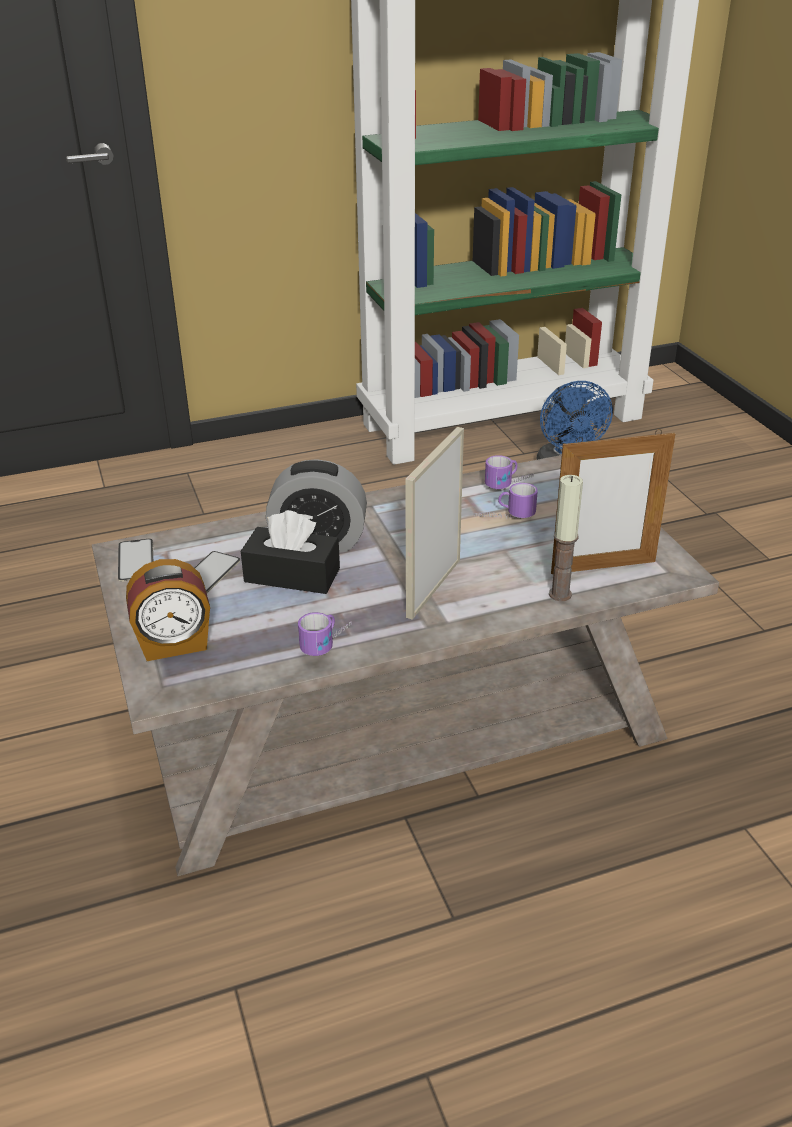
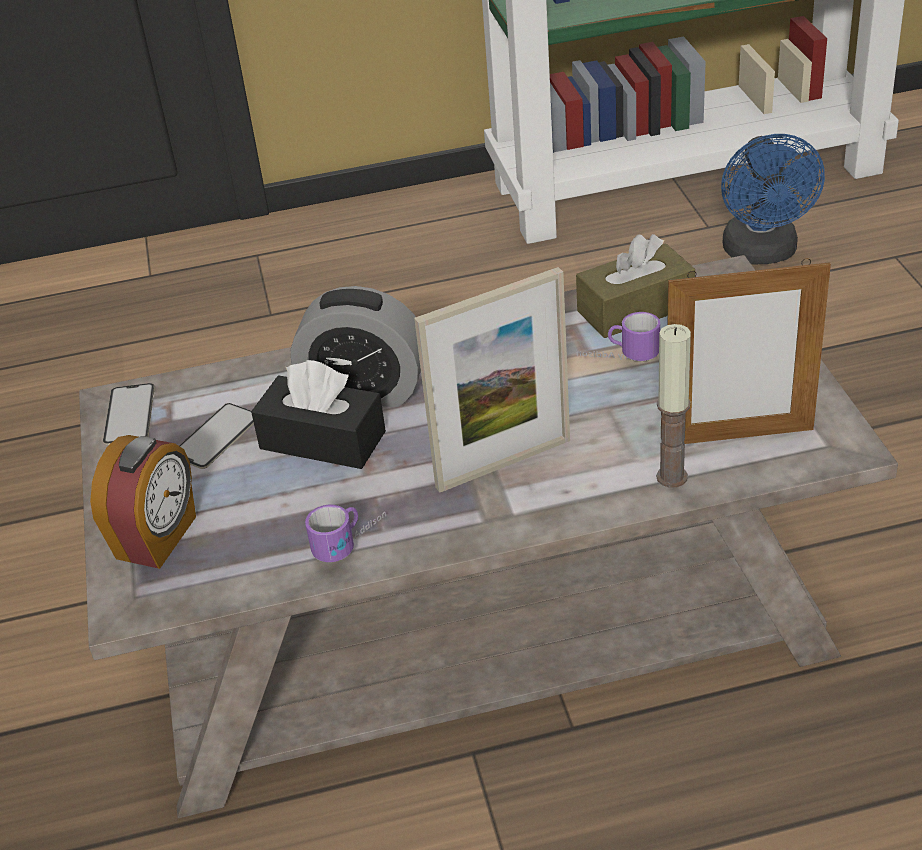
camera: 10 degrees right, 5 degrees up
alarm clock [126,559,210,661] -> alarm clock turned 60 degrees counterclockwise [90,435,196,569]
picture frame [405,427,464,620] -> picture frame turned 150 degrees counterclockwise [414,267,570,493]
mug [485,455,533,489] -> brown tissue box [576,234,695,338]

